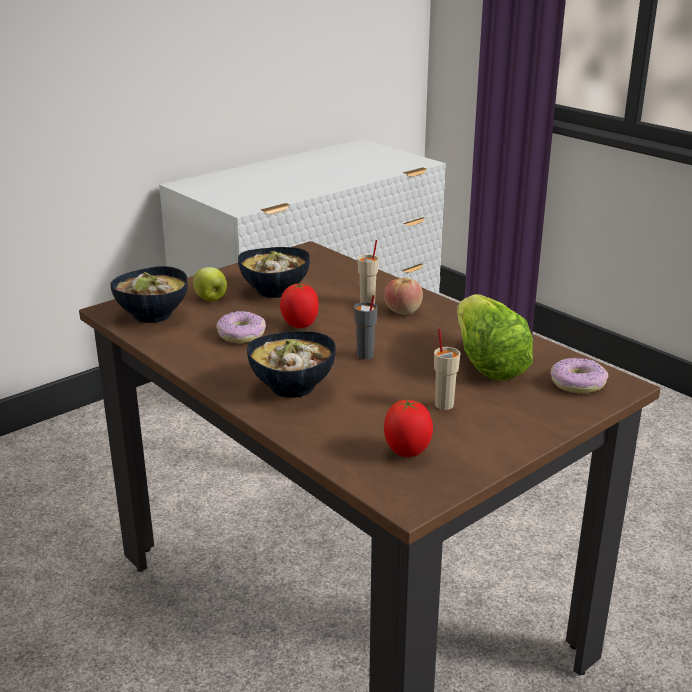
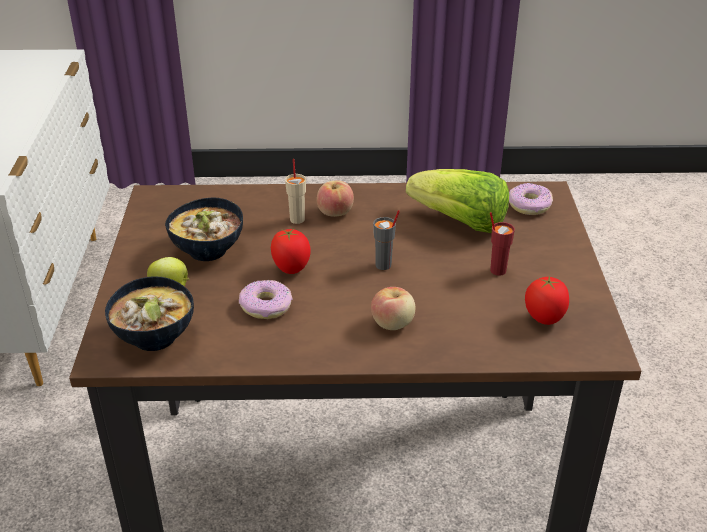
camera: 50 degrees left, 10 degrees up
bowl [247,331,336,398] -> apple [371,287,415,330]
beige cup [434,329,460,410] -> red cup [490,212,515,276]

